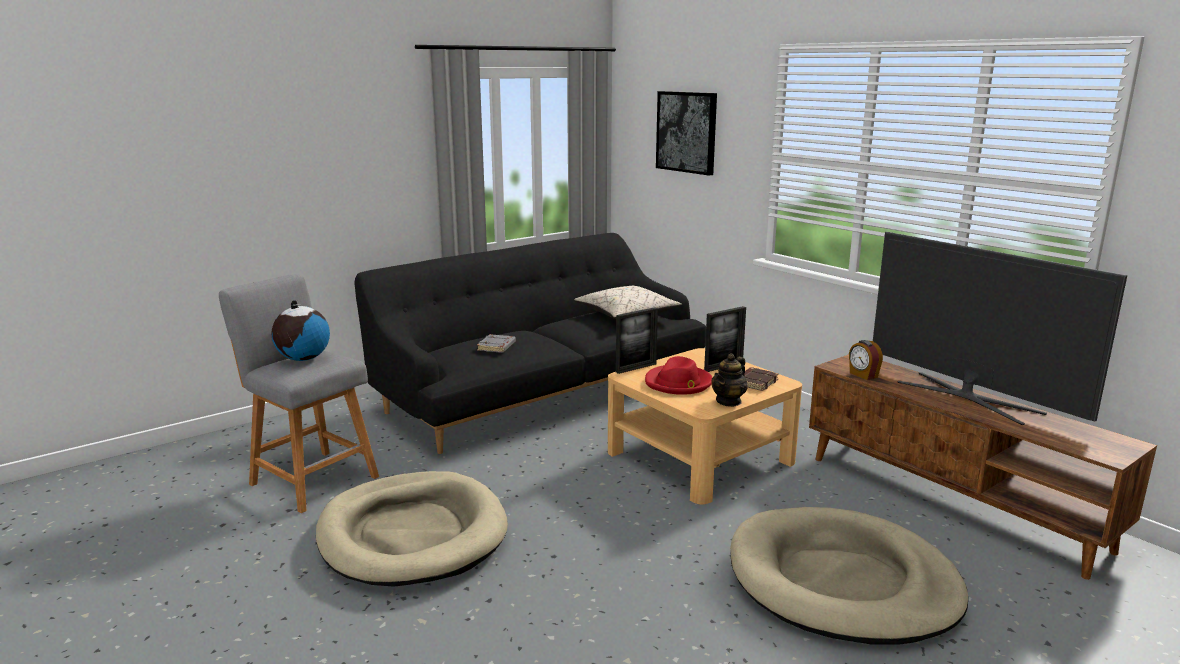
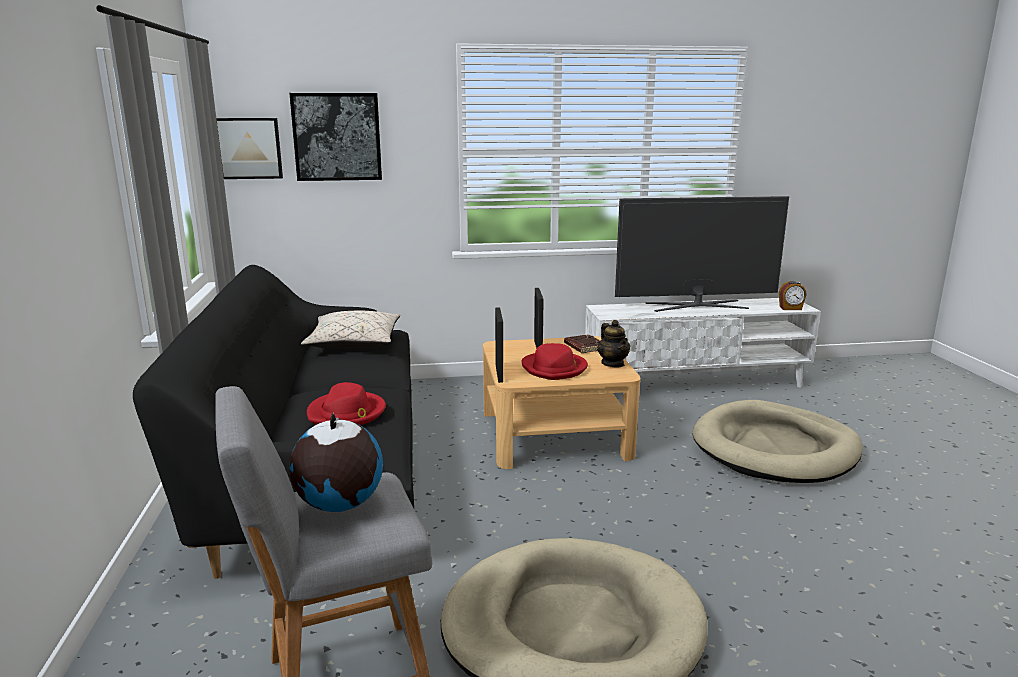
camera: 60 degrees left, 0 degrees up
grey book [477,334,516,353] -> red hat [307,382,386,425]
brown tv stand [809,354,1157,580] -> white tv stand [585,298,821,388]
alarm clock [849,340,883,380] -> alarm clock moved to [779,281,807,310]
none -> picture [216,118,283,179]

